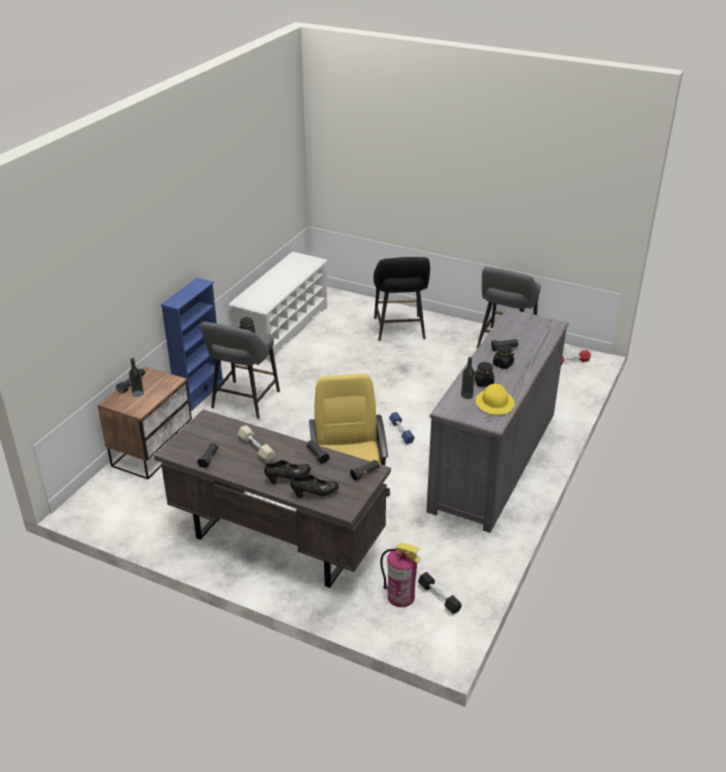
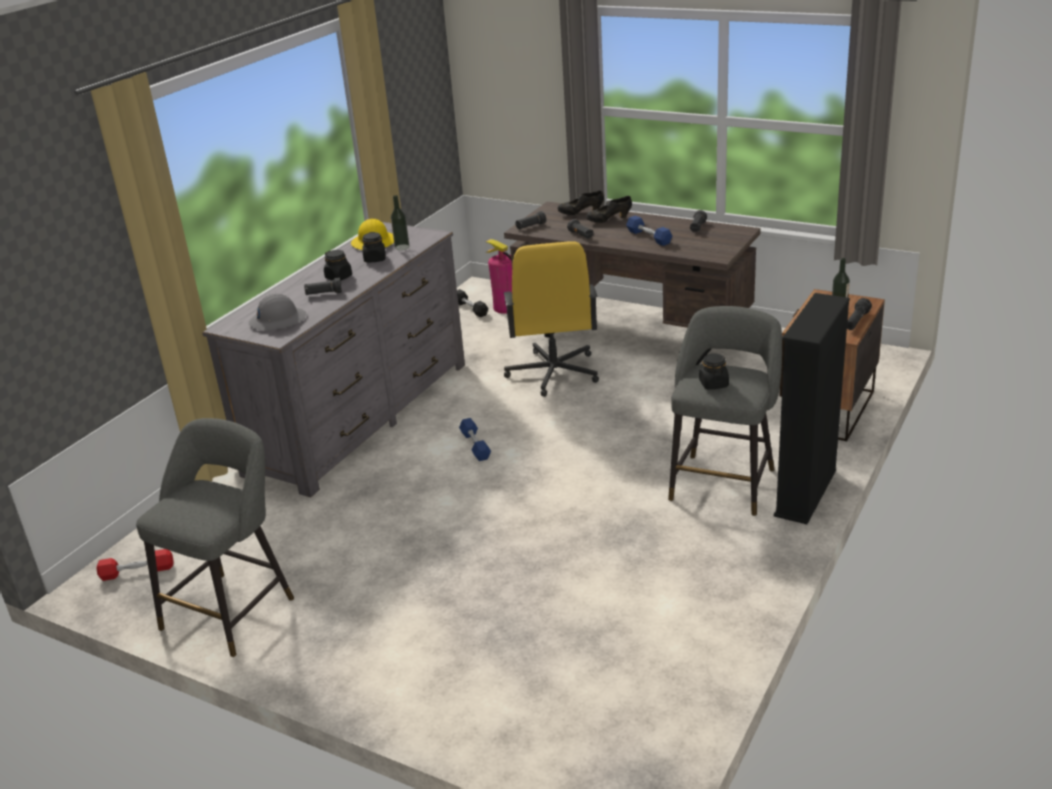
camera: 175 degrees left, 5 degrees down
blue bookcase [161,278,224,411] -> black bookcase [774,293,850,524]
white shoe rack [229,252,327,362] -> none
beige dumbbell [238,425,275,462] -> blue dumbbell [626,216,672,246]
black stool [374,257,430,341] -> none
none -> grey hard hat [249,294,306,331]

